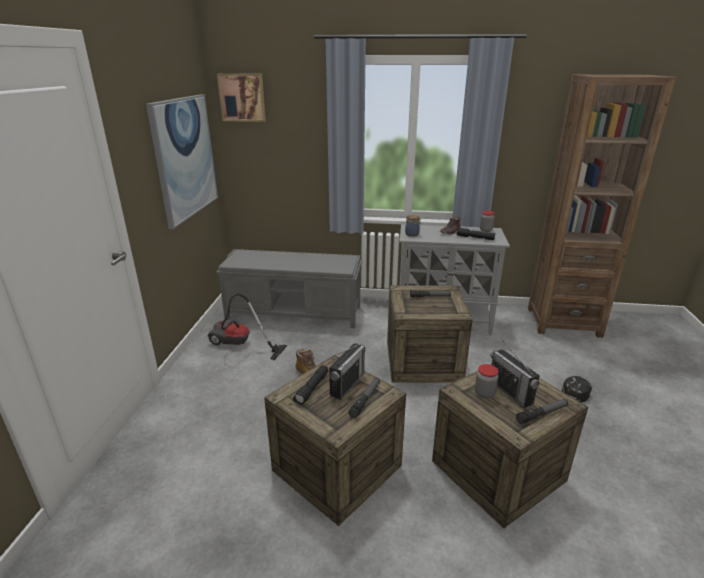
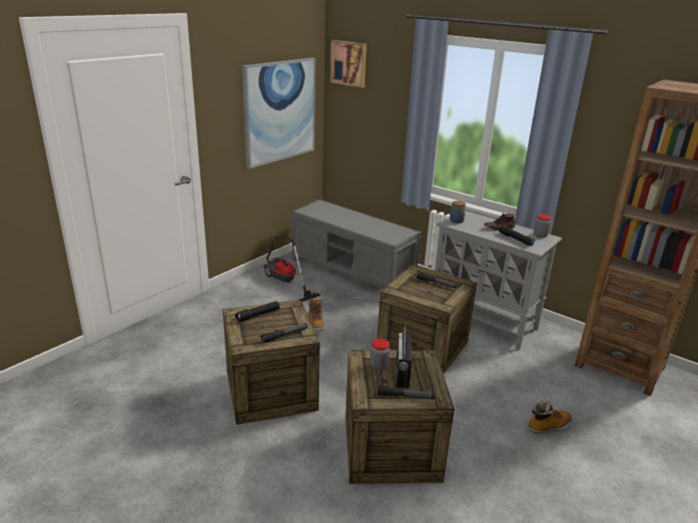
camera: 30 degrees right, 0 degrees up
radio [329,343,366,400] -> none
black cap [562,376,592,402] -> boot [528,400,572,434]

